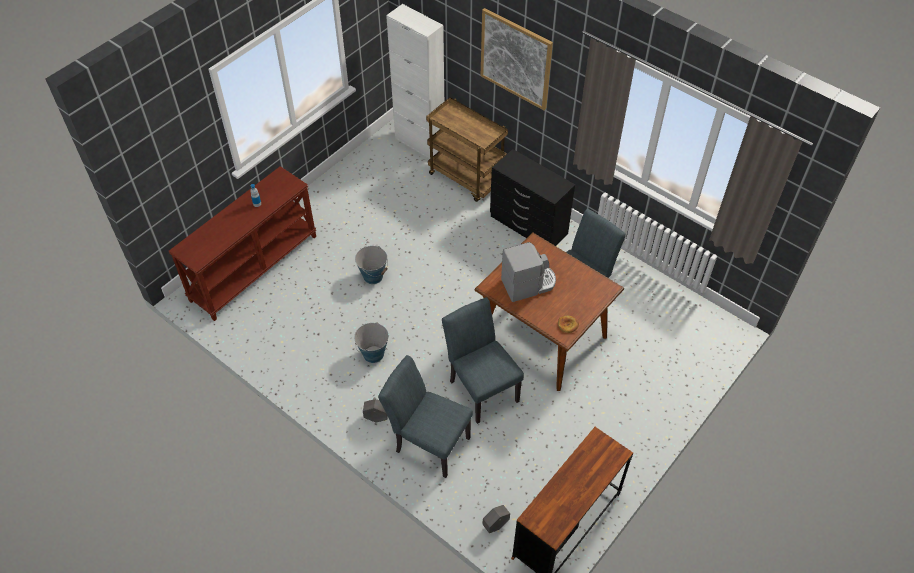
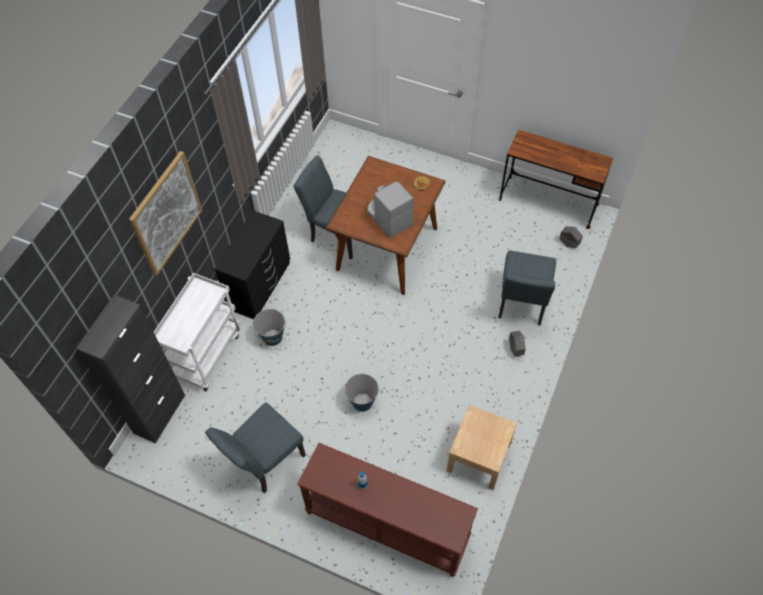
camera: 105 degrees left, 5 degrees up
bucket [354,323,388,363] -> bucket moved to [253,309,286,346]
white cabinet [386,4,444,159] -> black cabinet [76,295,185,443]
brown cart [426,97,508,202] -> white cart [154,273,241,391]
grey chair [442,297,524,424] -> grey chair moved to [205,402,306,493]
none -> beige nightstand [447,405,517,490]

